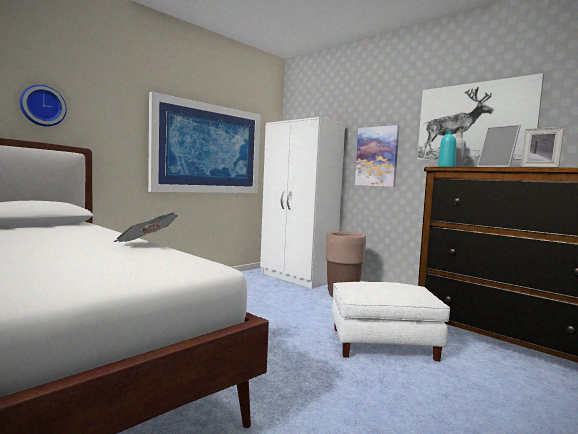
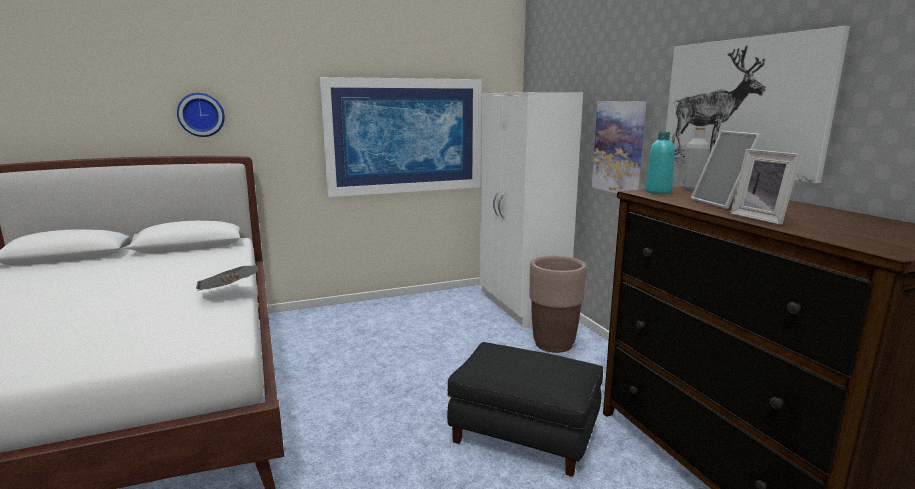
camera: 25 degrees right, 10 degrees up
white ottoman [332,282,450,361] -> black ottoman [447,342,603,477]

